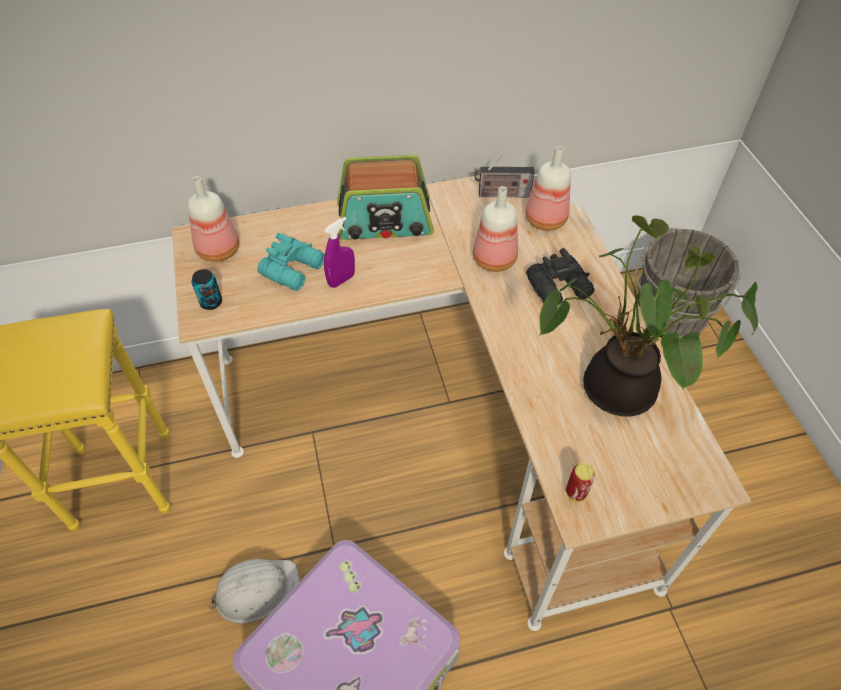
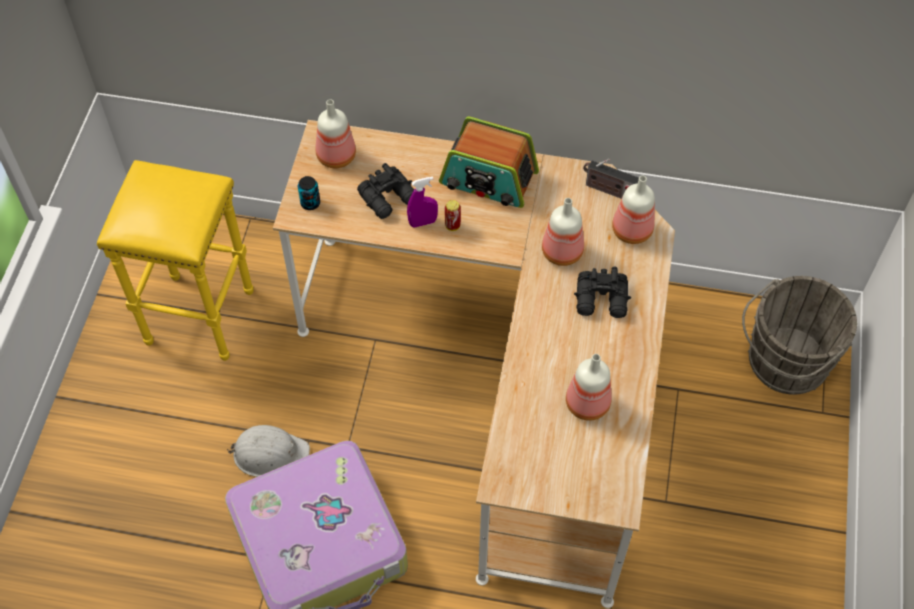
camera: 25 degrees right, 5 degrees up
turquoise binoculars [257,233,325,291] -> black binoculars [357,163,414,219]
potted plant [539,215,758,416] -> bottle [566,354,612,421]
can [566,463,595,502] -> can moved to [445,200,461,231]

